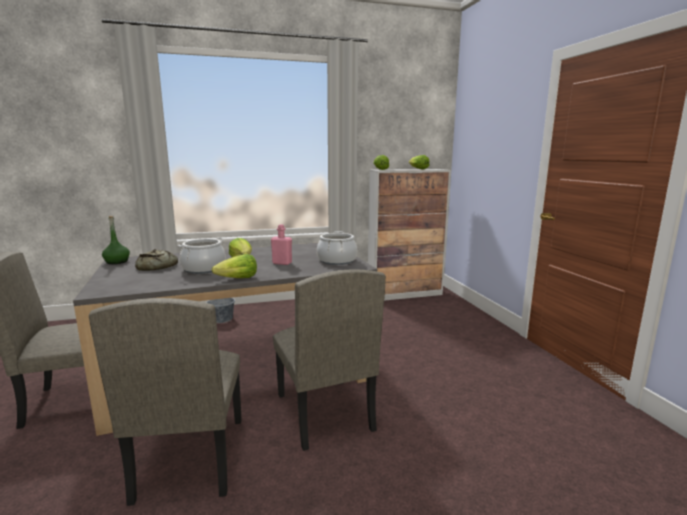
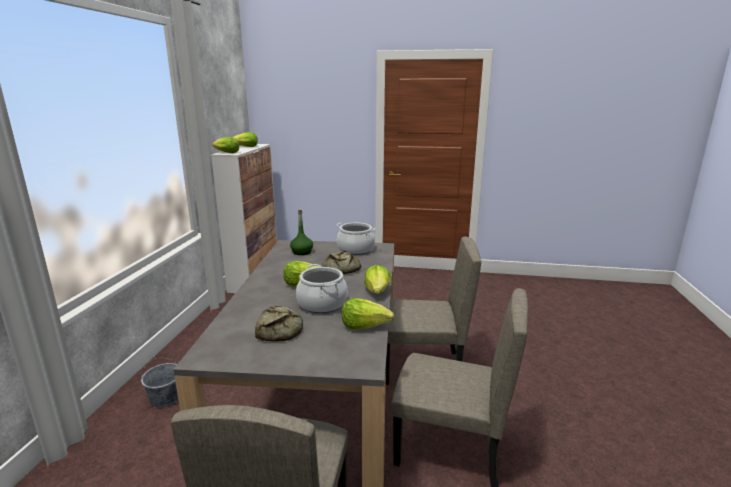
camera: 65 degrees left, 5 degrees up
green bottle [102,216,130,264] -> green bottle moved to [290,210,313,255]
pink bottle [271,224,292,265] -> bread [322,251,361,274]
none -> lettuce [342,298,394,329]

